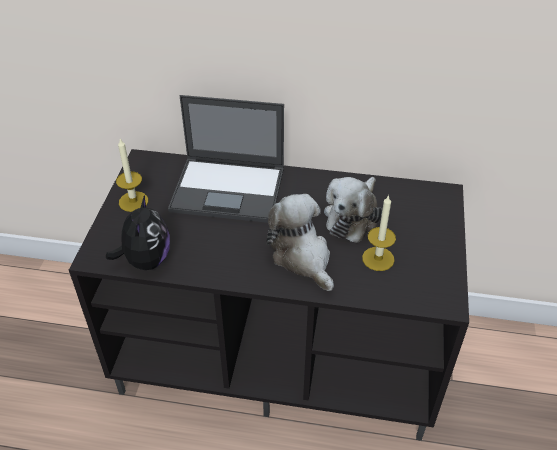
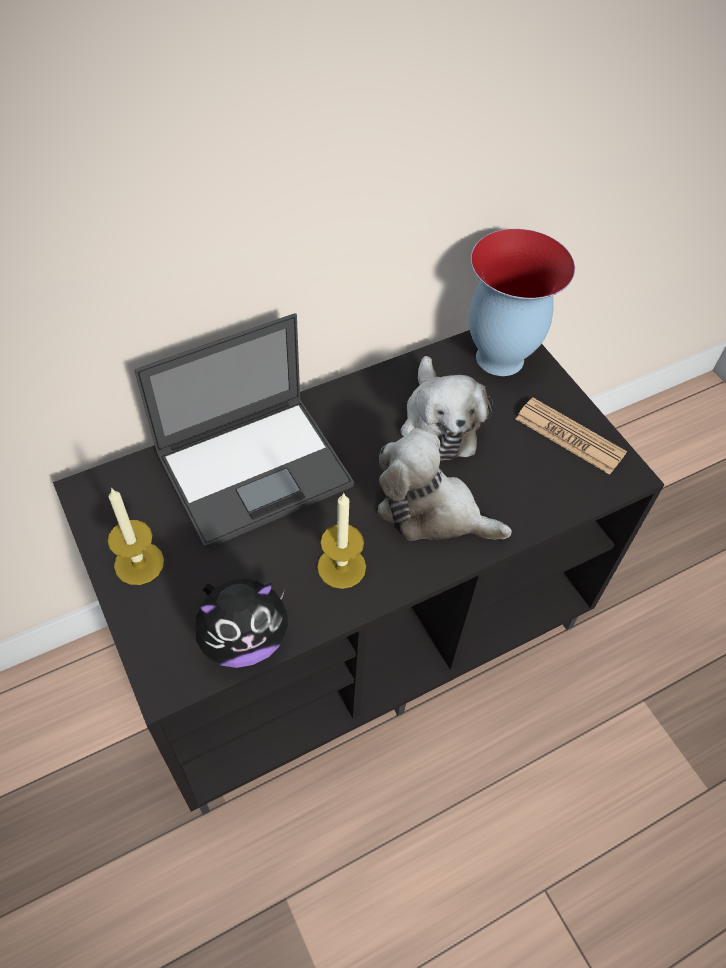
camera: 40 degrees left, 10 degrees up
plush toy [106,195,170,270] -> plush toy turned 105 degrees clockwise [196,579,288,668]
candle [362,194,396,271] -> candle moved to [317,492,366,589]
none -> vase [469,229,575,376]
none -> newspaper [516,398,627,475]

